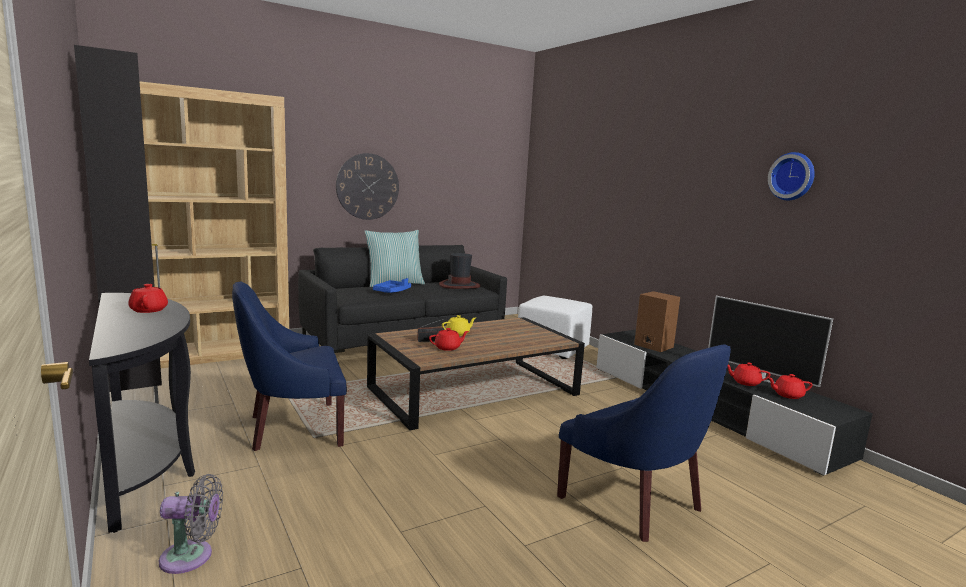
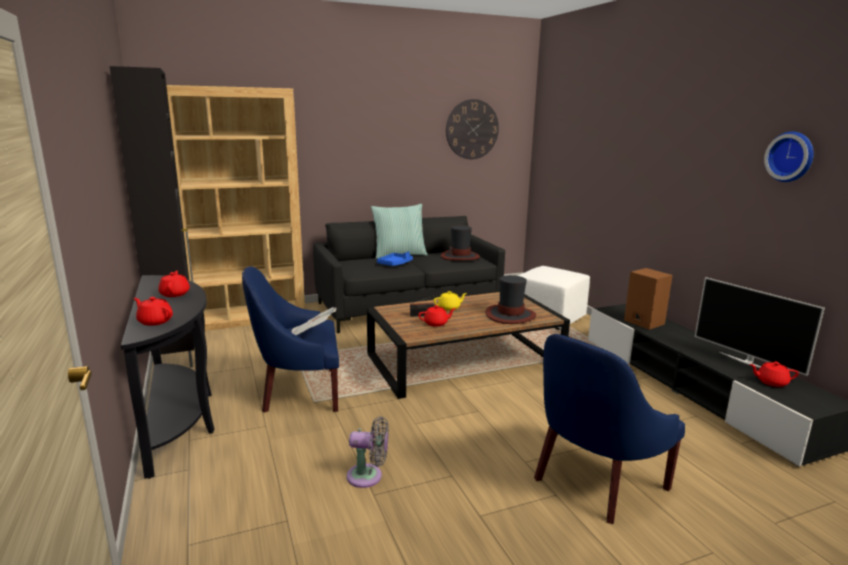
camera: 10 degrees right, 5 degrees up
grey fan [159,474,223,574] -> grey fan moved to [346,416,389,488]
wall clock [336,153,399,220] -> wall clock moved to [446,99,499,159]
blue armchair [557,344,731,542] -> blue armchair turned 75 degrees clockwise [534,334,685,524]
red teapot [727,362,770,386] -> red teapot moved to [134,297,173,326]
none -> newspaper [291,307,337,335]
none -> hat [485,275,536,324]

